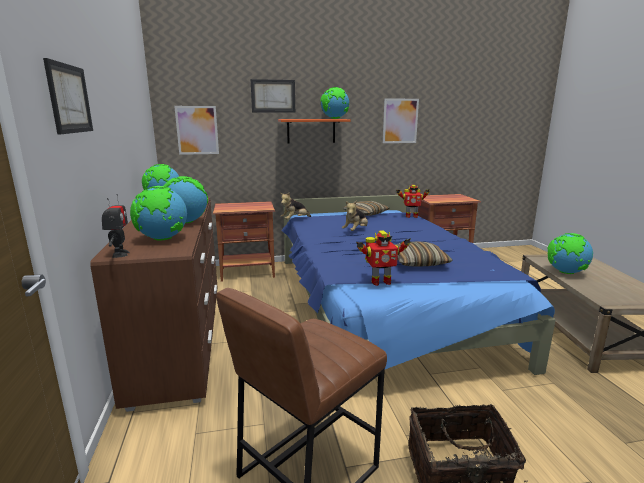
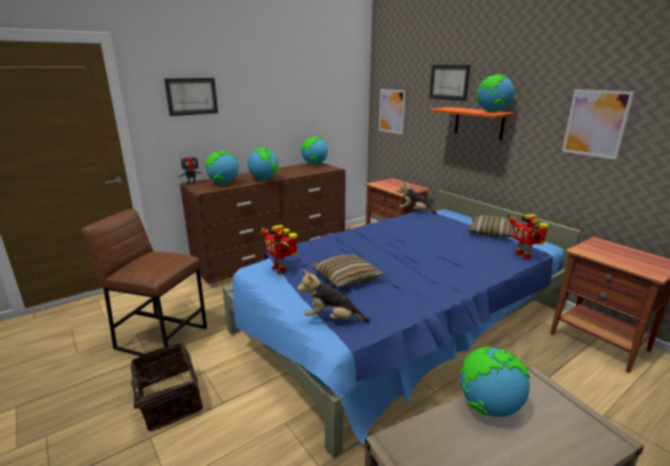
camera: 65 degrees right, 5 degrees up
plush toy [342,200,368,231] -> plush toy moved to [297,270,370,322]

